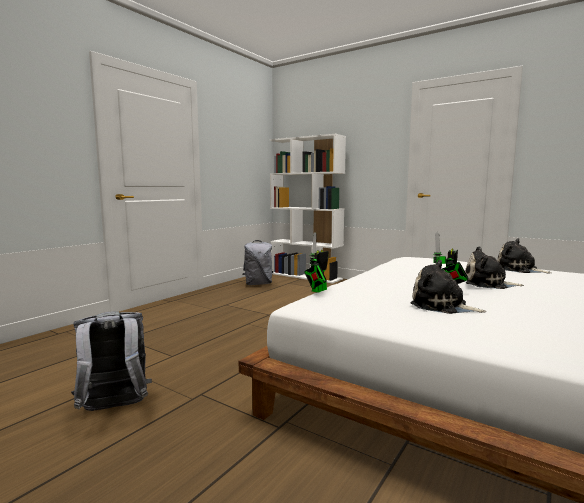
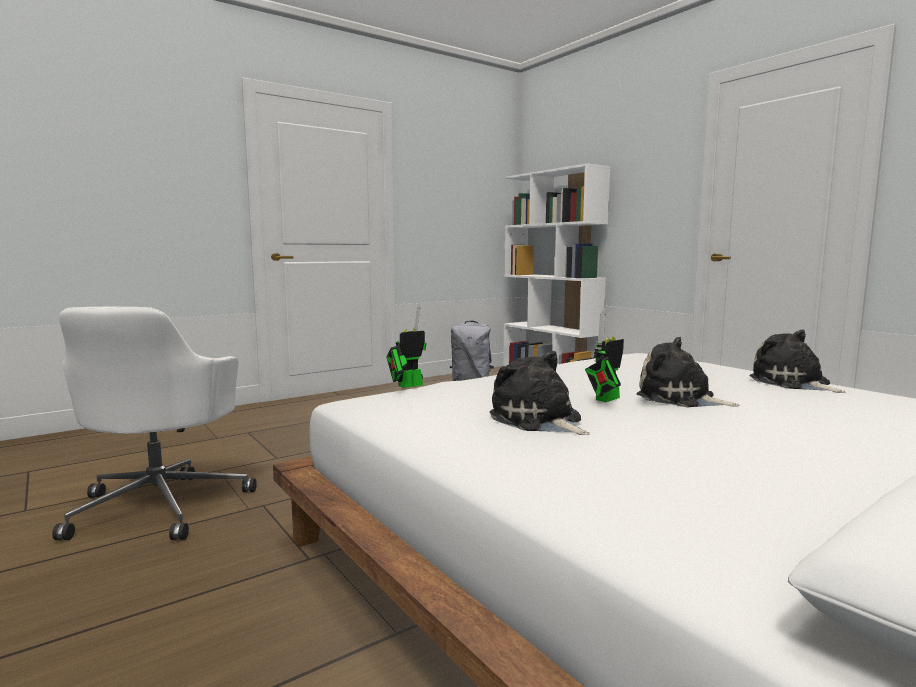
camera: 20 degrees right, 0 degrees up
grey backpack [71,312,152,411] -> white office chair [52,307,257,540]

